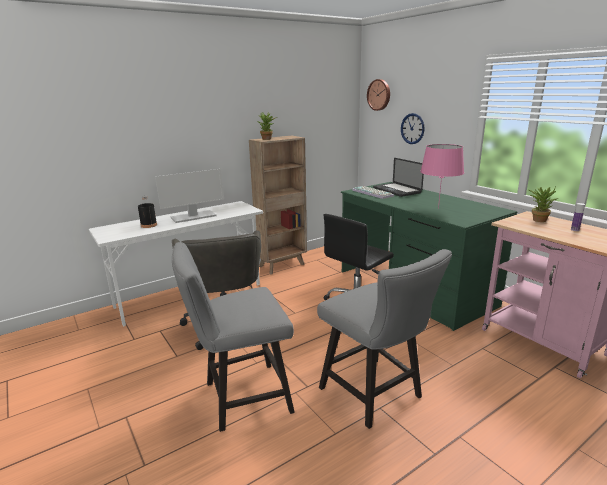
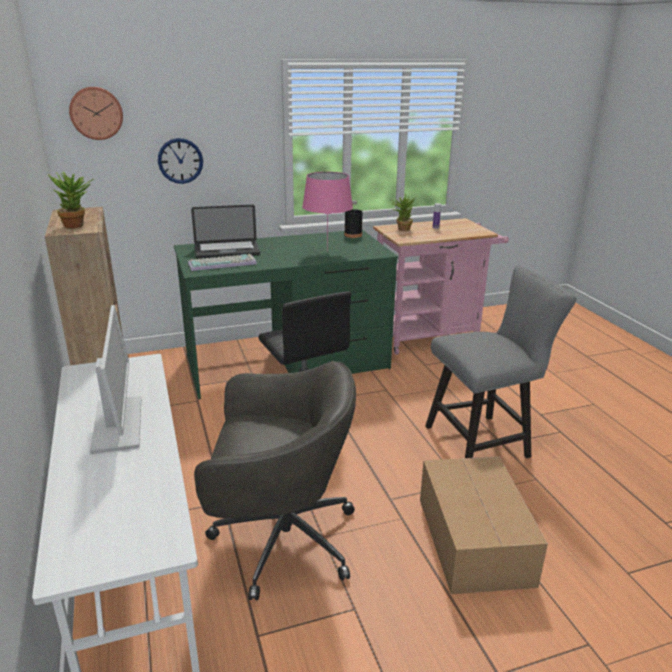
camera: 75 degrees left, 5 degrees up
black bottle [138,196,157,228] -> black bottle moved to [344,200,362,238]
grey chair [172,242,295,432] -> cardboard box [420,456,548,594]

